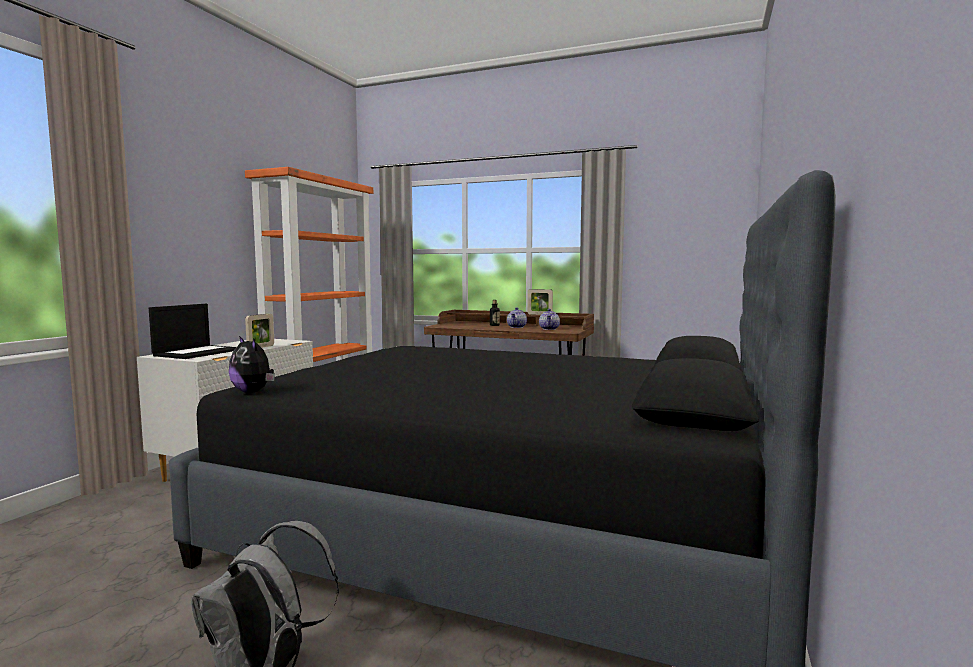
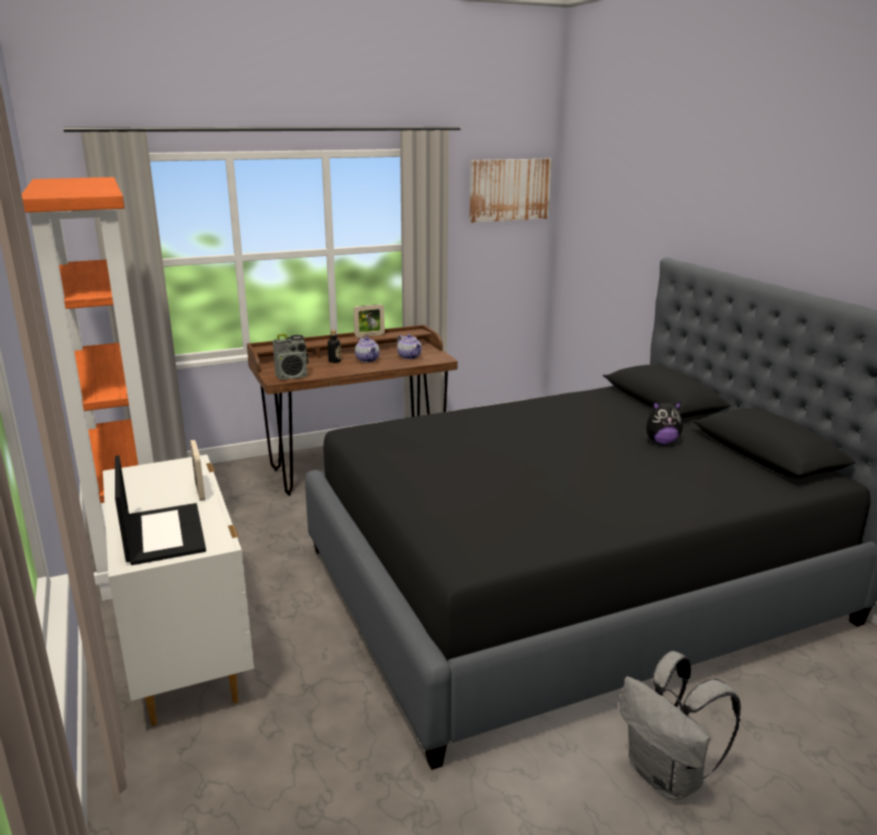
camera: 45 degrees left, 15 degrees up
plush toy [229,336,275,393] -> plush toy moved to [646,401,683,444]
none -> radio [273,334,308,380]
none -> picture [470,159,552,223]

